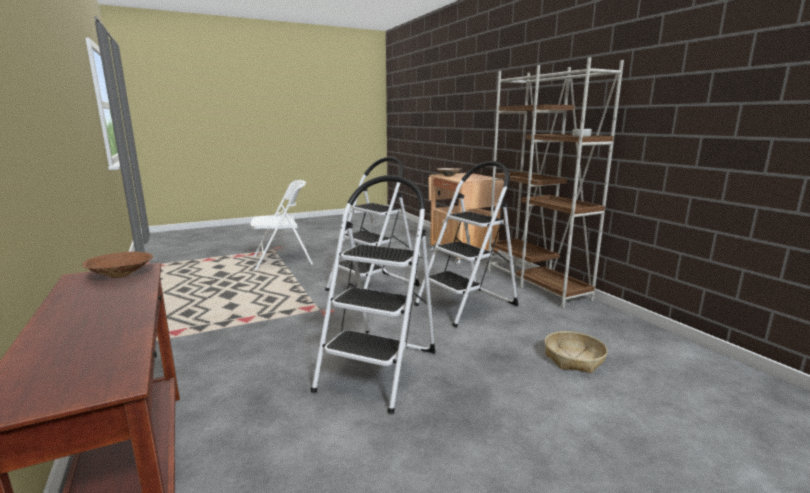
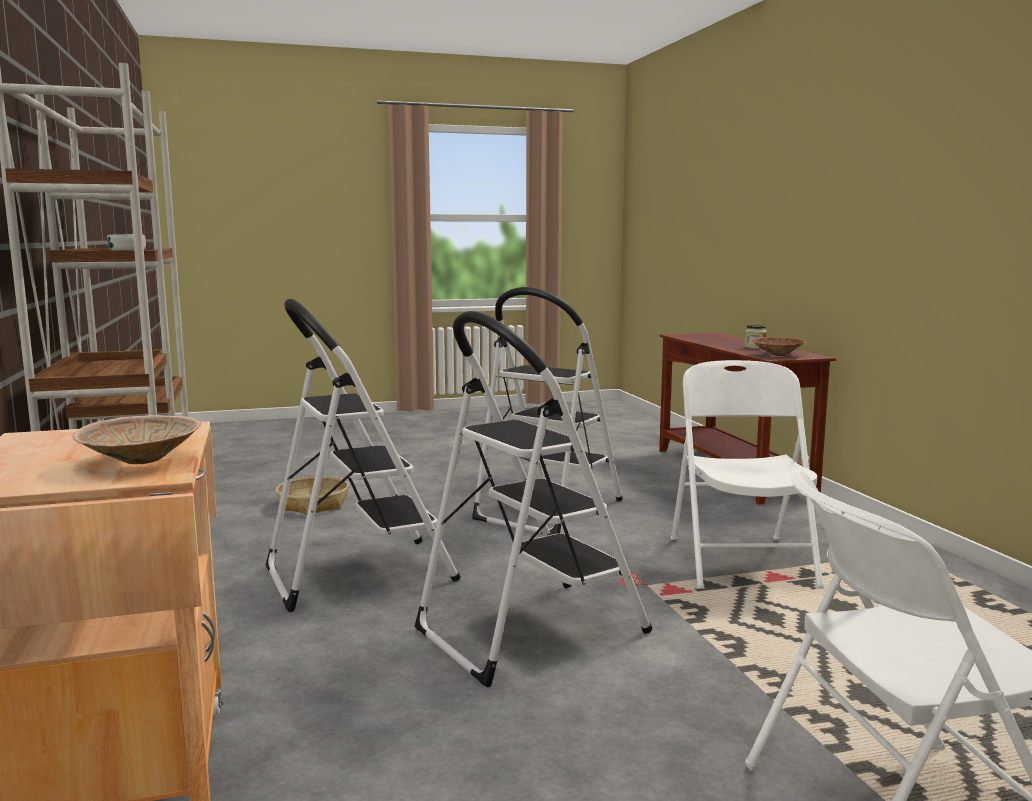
camera: 170 degrees left, 5 degrees down
none -> white chair [671,360,824,589]
none -> jar [744,325,767,349]

